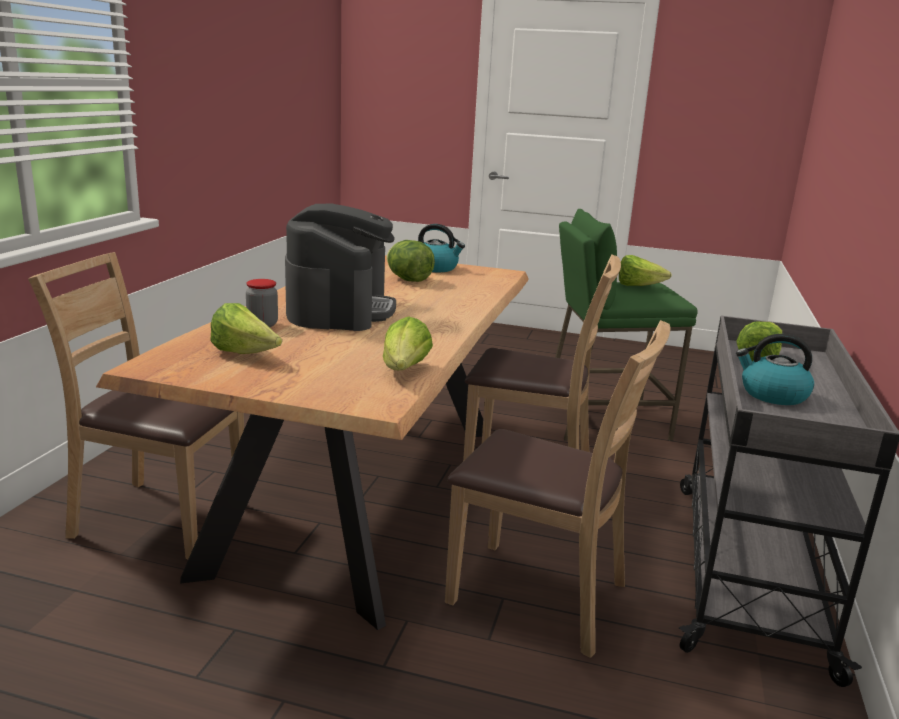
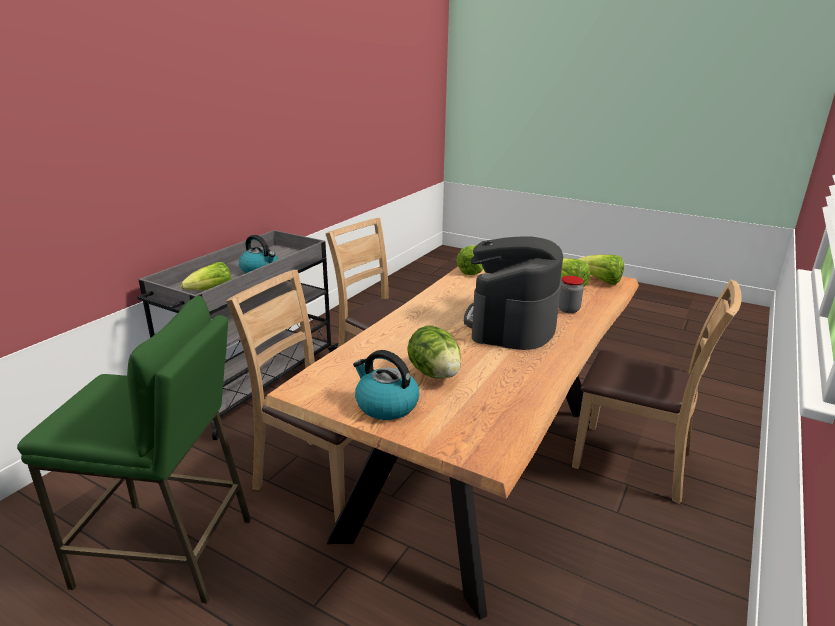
camera: 165 degrees left, 5 degrees up
lettuce [619,255,672,286] -> lettuce moved to [579,255,624,285]

